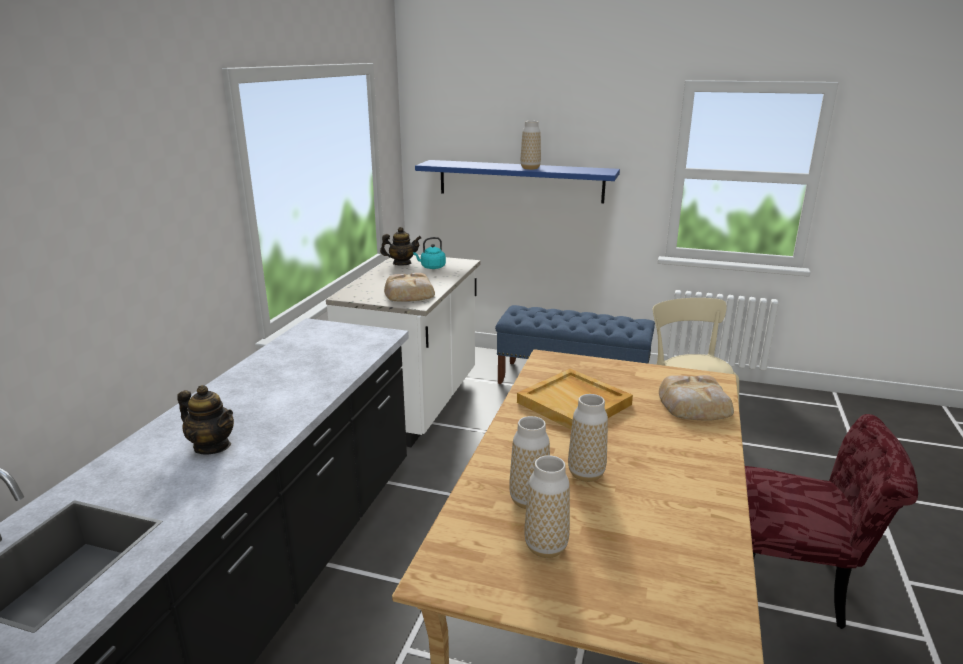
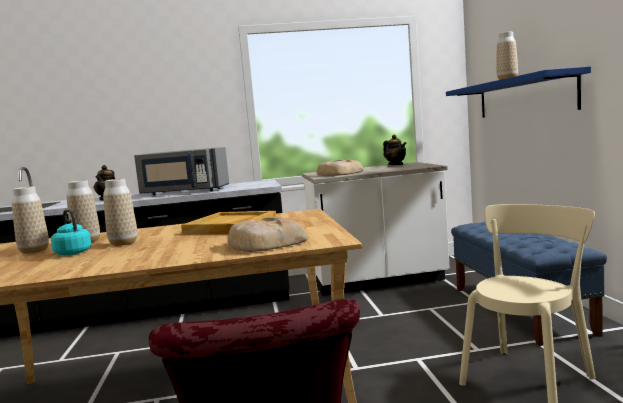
camera: 65 degrees right, 15 degrees down
turquoise kettle [413,237,446,269] -> turquoise kettle moved to [51,209,91,255]
none -> grey microwave [134,147,229,196]

